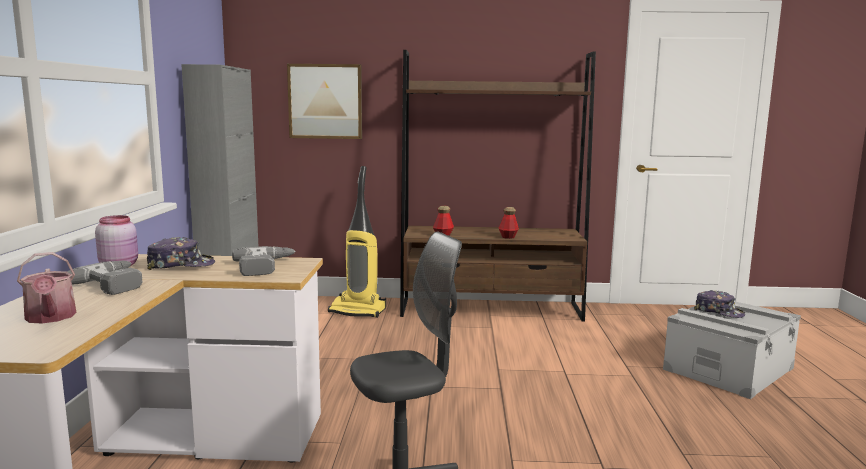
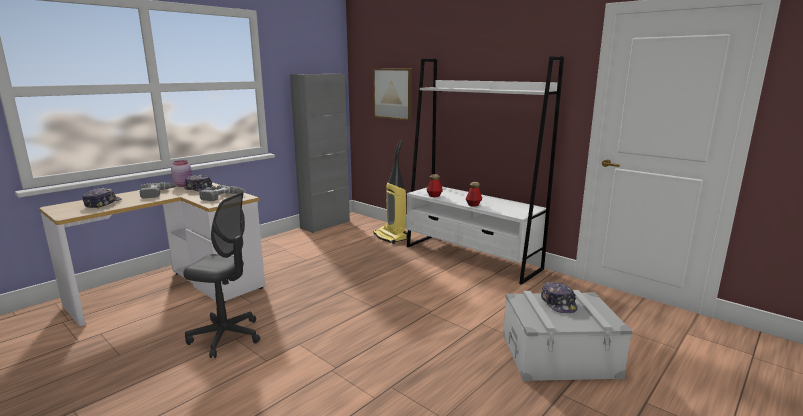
camera: 40 degrees right, 5 degrees up
watering can [17,252,76,324] -> cap [83,188,122,209]
brown bookcase [400,50,596,321] -> white bookcase [407,56,564,285]

